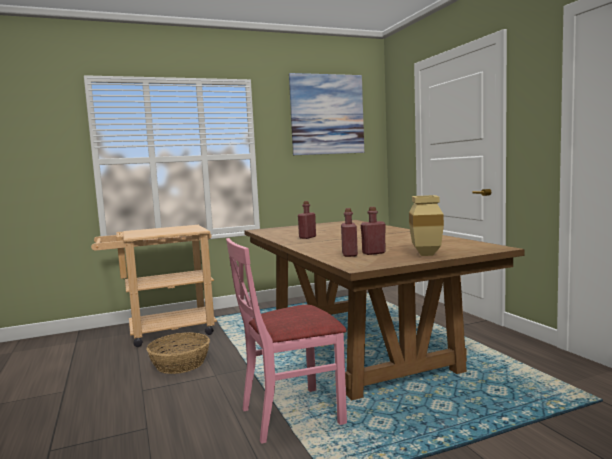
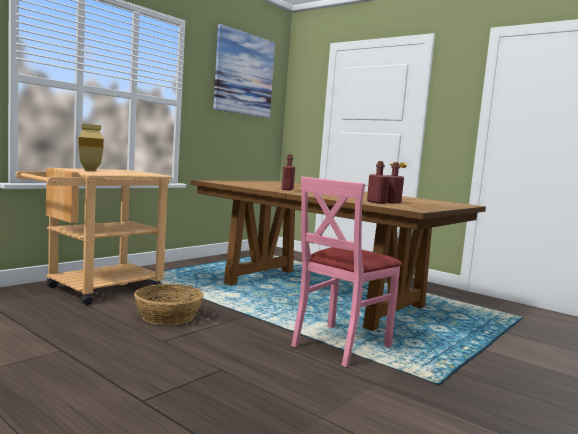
camera: 30 degrees left, 0 degrees up
beige vase [409,195,444,256] -> beige vase moved to [78,124,104,171]

